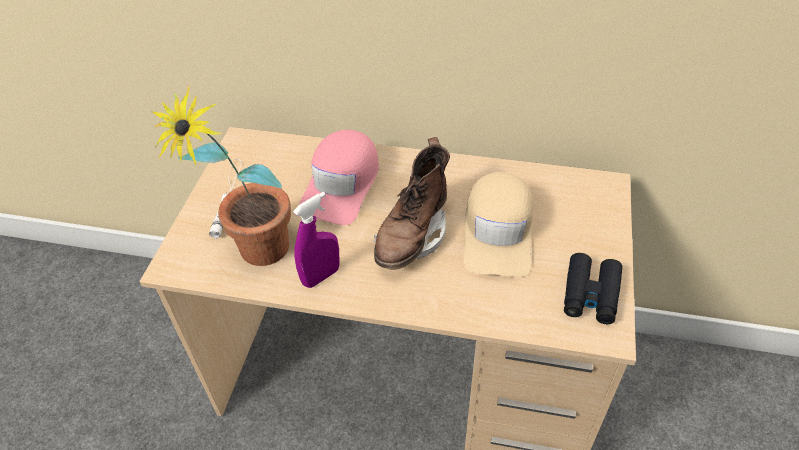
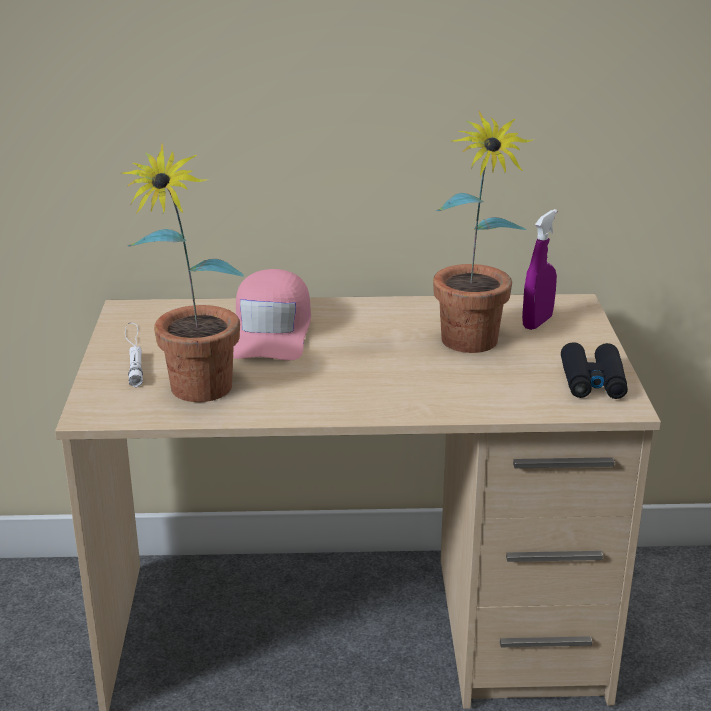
camera: 15 degrees left, 20 degrees down
purple spray bottle [293,192,340,288] -> purple spray bottle moved to [522,209,557,330]
brown boot [374,137,450,270] -> none
beige cap [464,172,533,277] -> potted plant [433,111,536,353]

